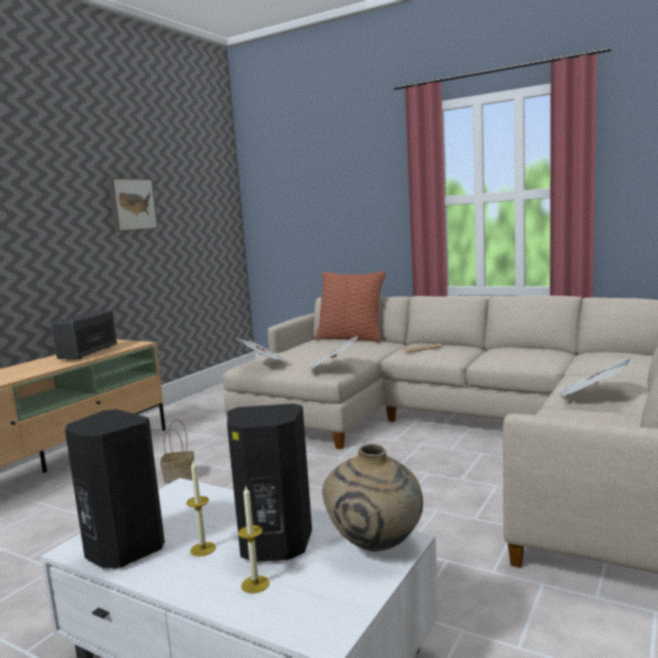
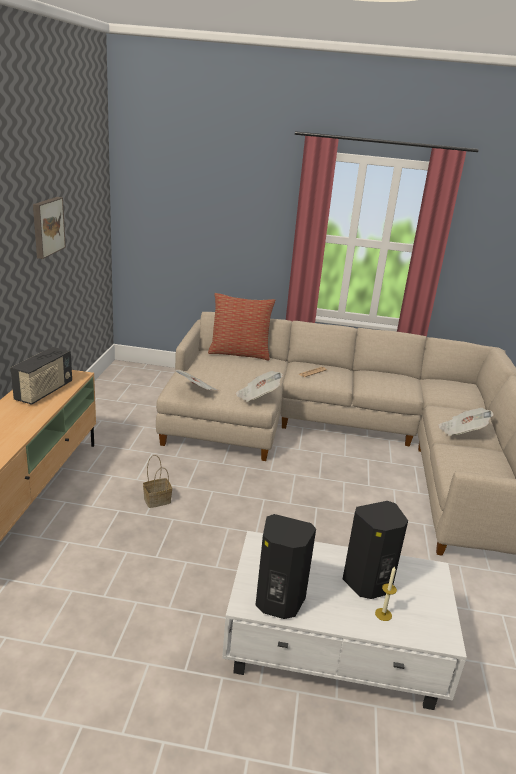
camera: 25 degrees left, 15 degrees up
radio [52,310,117,359] -> radio turned 150 degrees counterclockwise [11,347,72,405]
candle [187,461,216,556] -> none
beige vase [323,444,423,552] -> none

